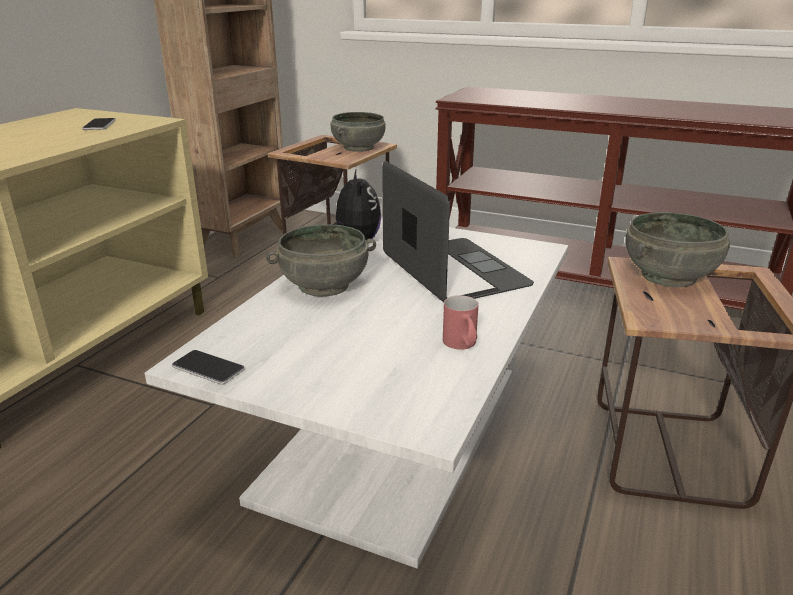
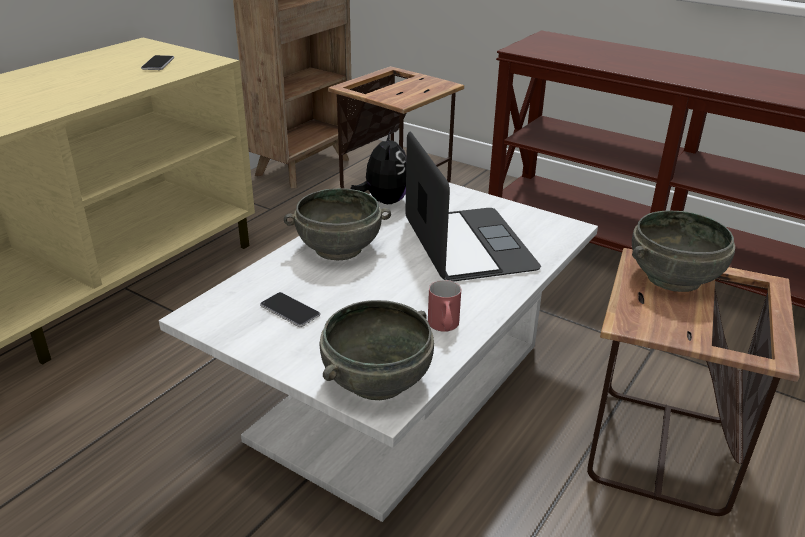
camera: 10 degrees right, 5 degrees up
phone [172,350,245,385] -> phone moved to [260,292,320,327]
grey bowl [330,112,386,152] -> grey bowl moved to [319,300,434,400]

